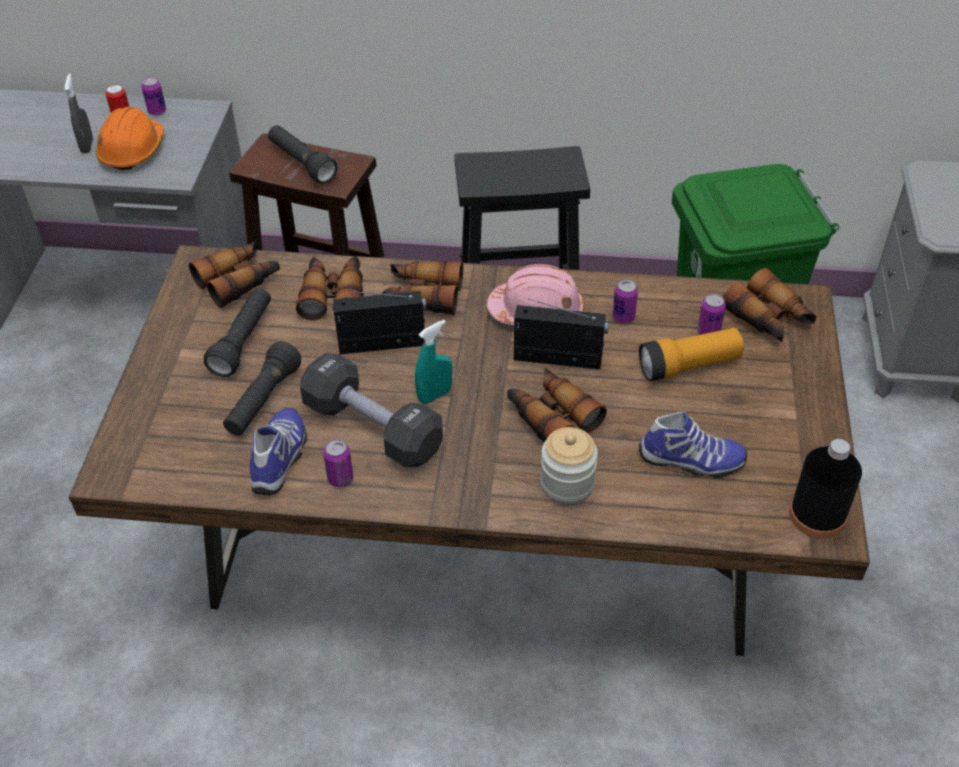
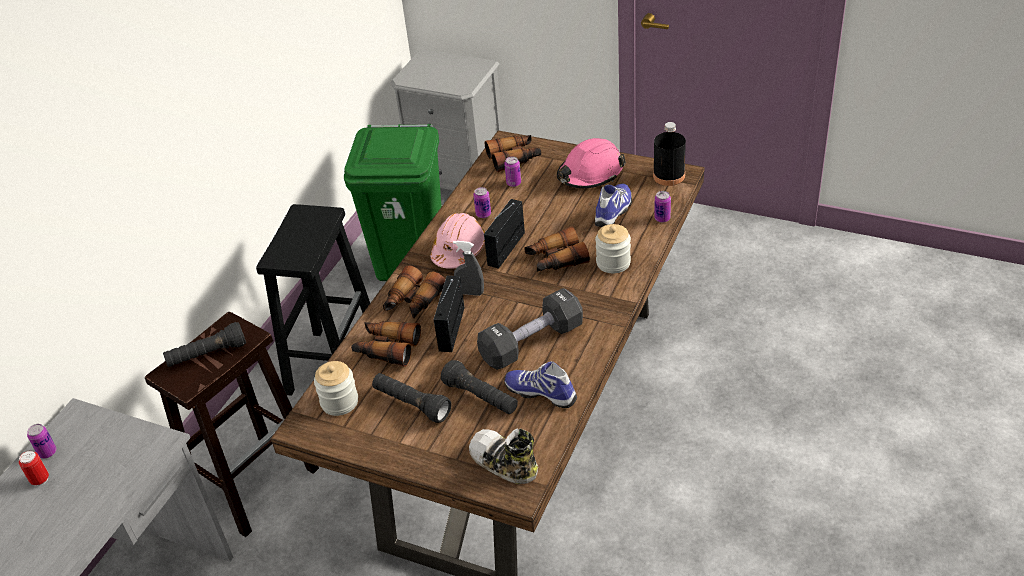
camera: 70 degrees left, 5 degrees down
grey spray bottle [64,74,93,153] -> grey spray bottle moved to [453,241,484,296]
orange hard hat [95,107,164,170] -> none
binoculars [189,241,280,308] -> jar [314,361,358,416]
can [323,439,353,487] -> can moved to [654,191,671,223]
turquoise spray bottle [415,320,453,404] -> none
flashlight [639,328,744,381] -> none
none -> shoe [469,429,538,484]
none -> pink hard hat [557,138,626,188]

